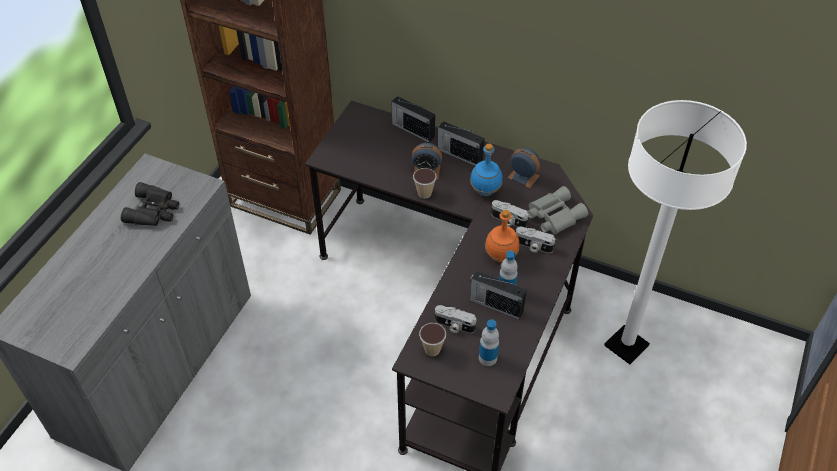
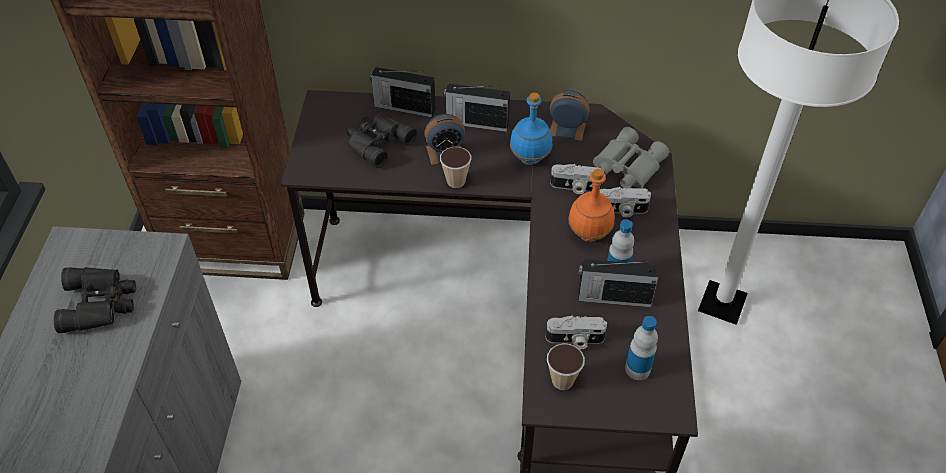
camera: 20 degrees left, 0 degrees up
none -> black binoculars [347,114,417,168]

